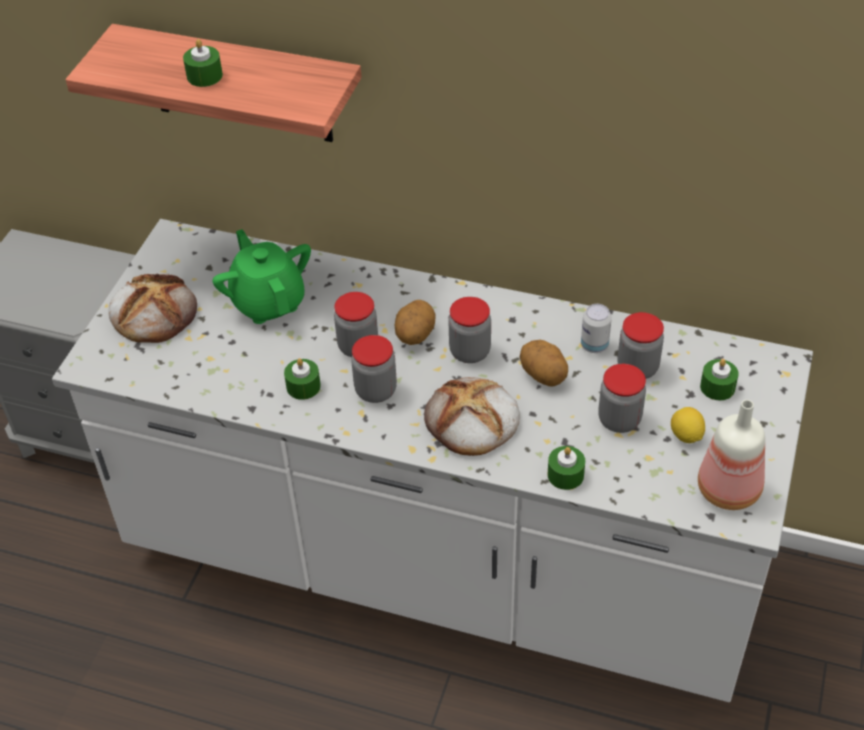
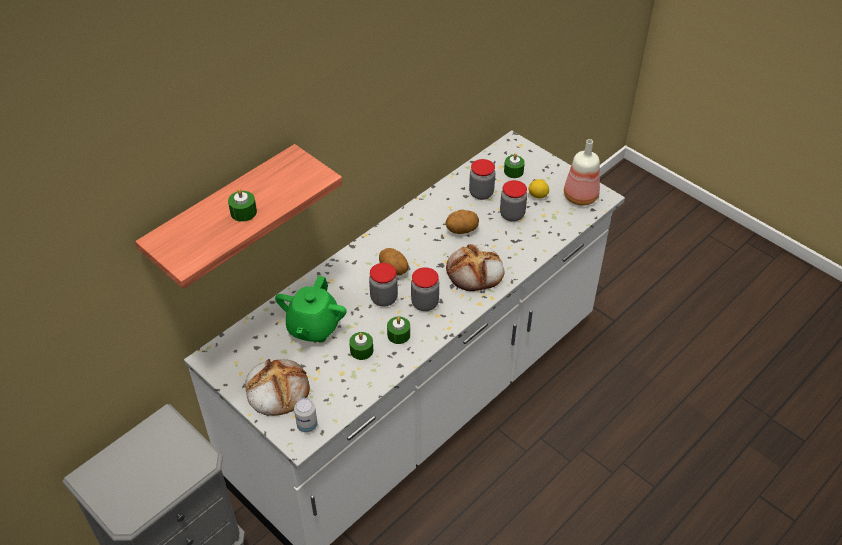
camera: 65 degrees left, 0 degrees up
green teapot [212,229,311,324] -> green teapot turned 75 degrees counterclockwise [275,276,347,343]
jar [448,297,491,363] -> none
green candle [547,446,585,490] -> green candle moved to [349,332,373,360]
can [581,304,612,353] -> can moved to [294,398,317,433]

